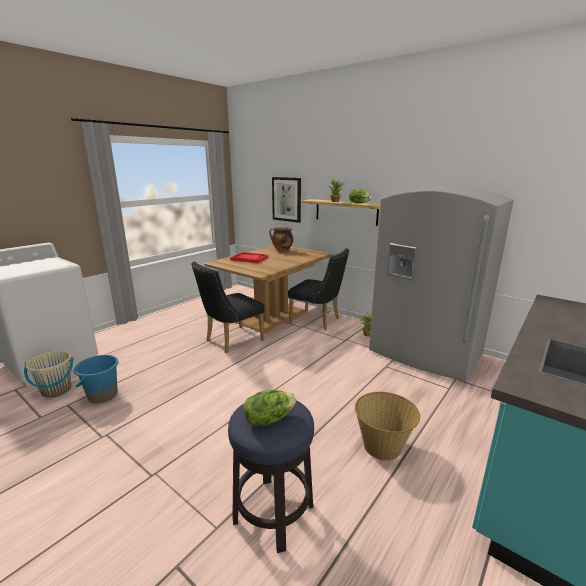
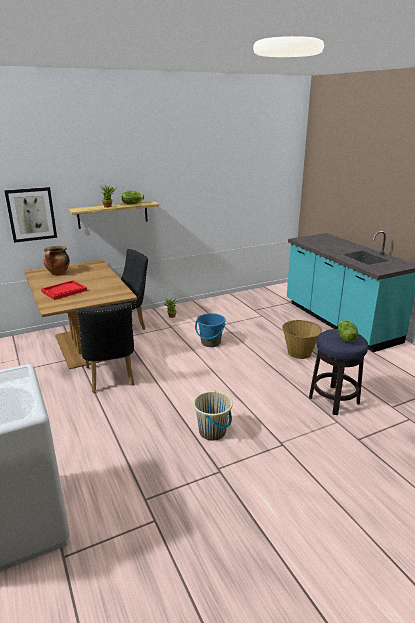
camera: 65 degrees left, 5 degrees up
beige bucket [24,350,73,398] -> beige bucket moved to [193,390,233,441]
blue bucket [74,354,118,403] -> blue bucket moved to [195,313,226,347]
grey fridge [369,186,514,381] -> none

